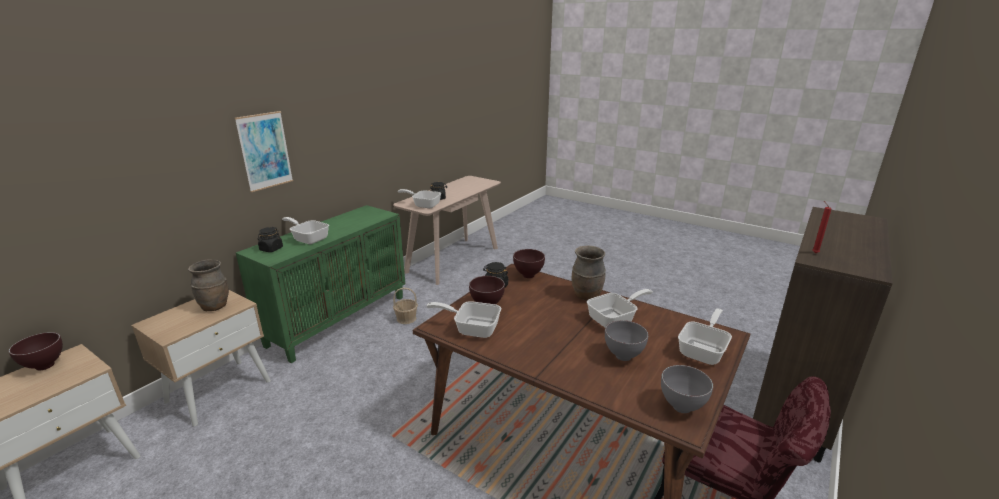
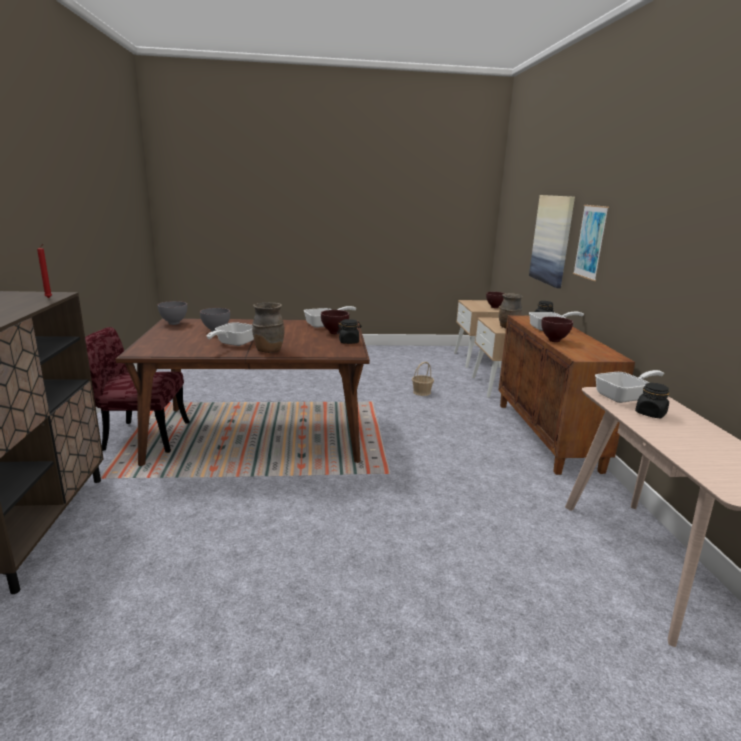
camera: 140 degrees right, 5 degrees down
green cabinet [236,205,405,363] -> brown cabinet [498,315,635,475]
basket [393,288,418,324] -> basket moved to [412,362,434,396]
brown bowl [513,249,545,278] -> brown bowl moved to [541,317,573,342]
frying pan [678,309,732,365] -> none
none -> picture [529,195,575,288]

